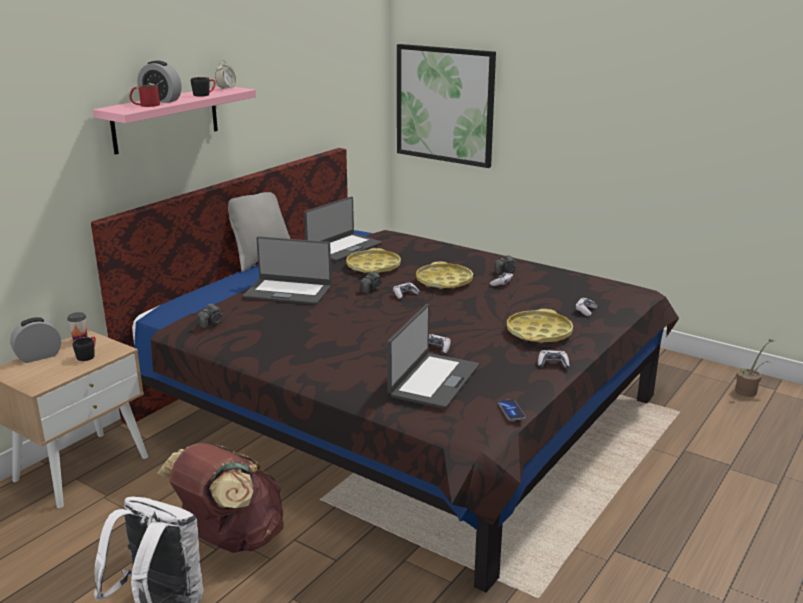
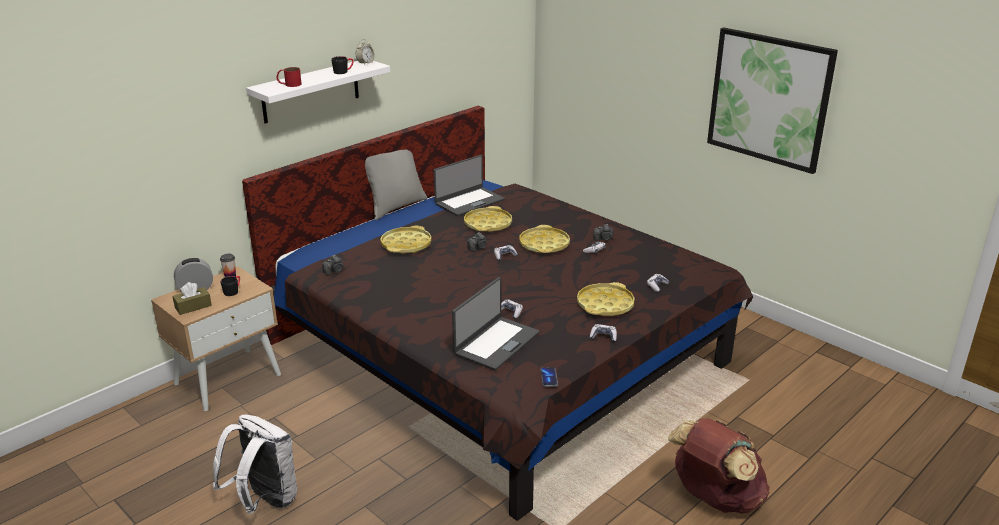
camera: 10 degrees right, 5 degrees up
pink shelf [93,87,256,155] -> white shelf [246,61,390,123]
alarm clock [138,60,182,103] -> none
brown backpack [158,443,284,553] -> brown backpack moved to [668,418,770,514]
laptop [243,236,332,305] -> yellow tray [380,226,432,254]
picture [397,44,496,168] -> picture moved to [707,28,838,174]
potted plant [735,339,775,397] -> none
none -> brown tissue box [173,282,212,315]

